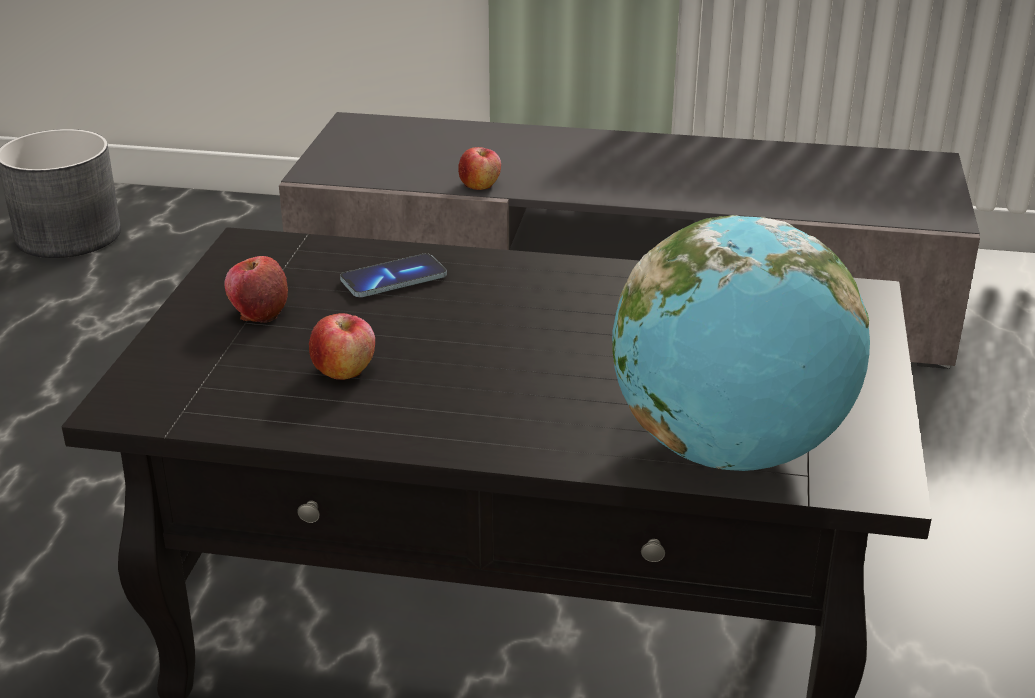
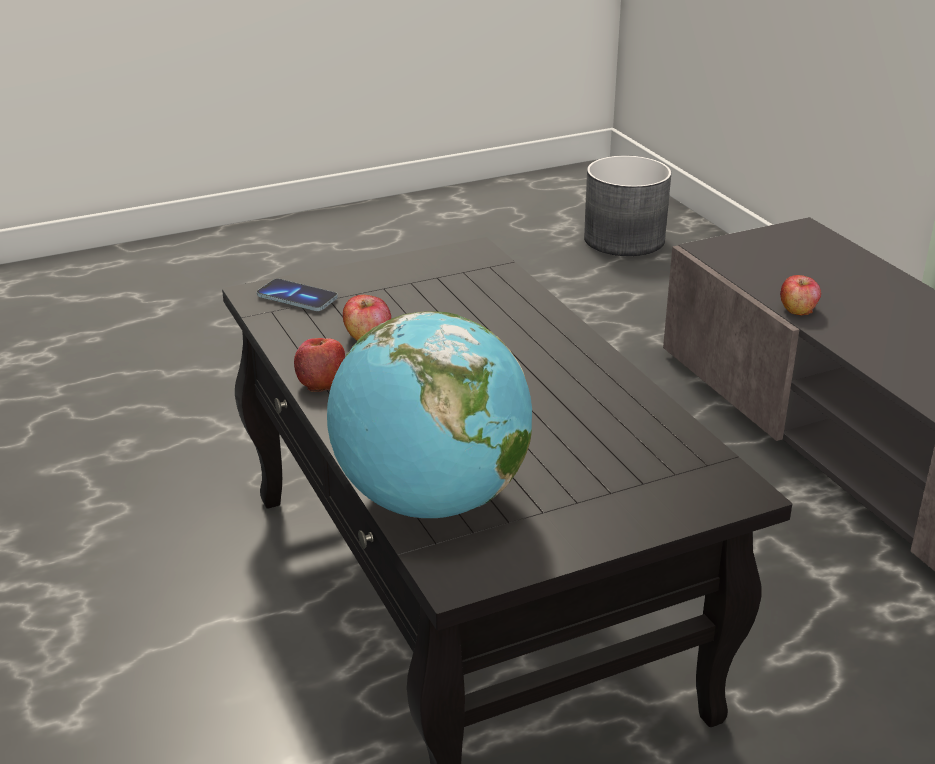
camera: 55 degrees right, 0 degrees up
apple [224,256,288,323] -> apple moved to [294,338,345,392]
phone [340,254,447,297] -> phone moved to [257,279,338,311]

